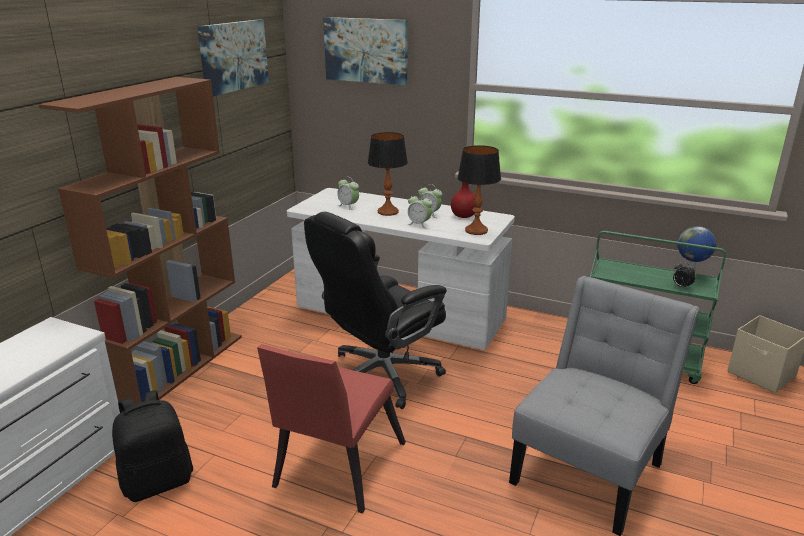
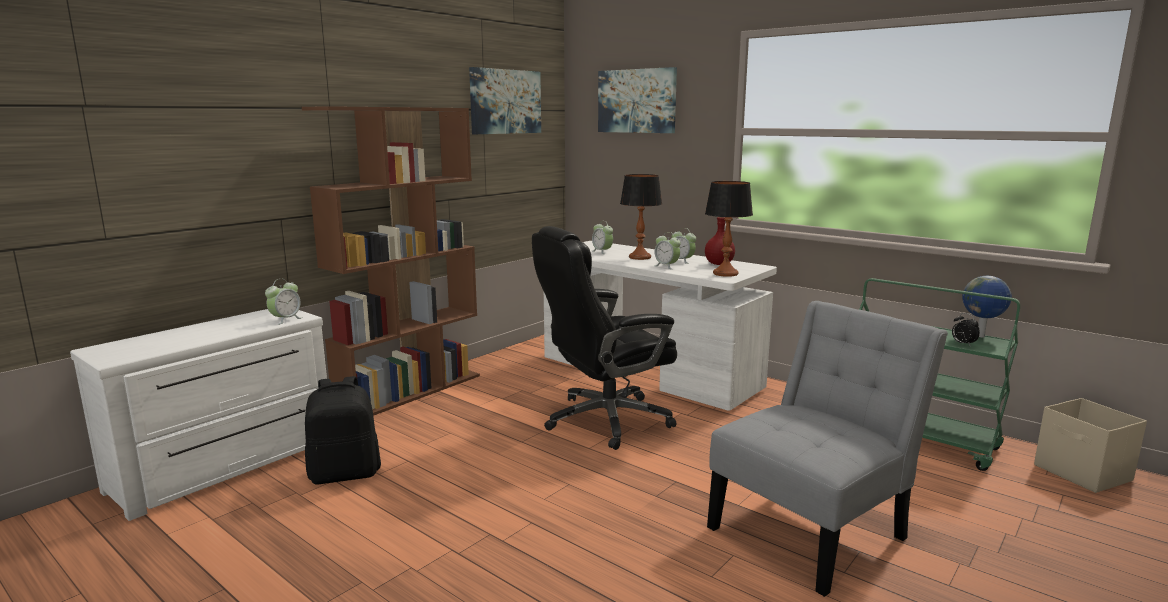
camera: 15 degrees right, 10 degrees down
red chair [257,344,406,513] -> none
none -> alarm clock [265,279,303,325]

